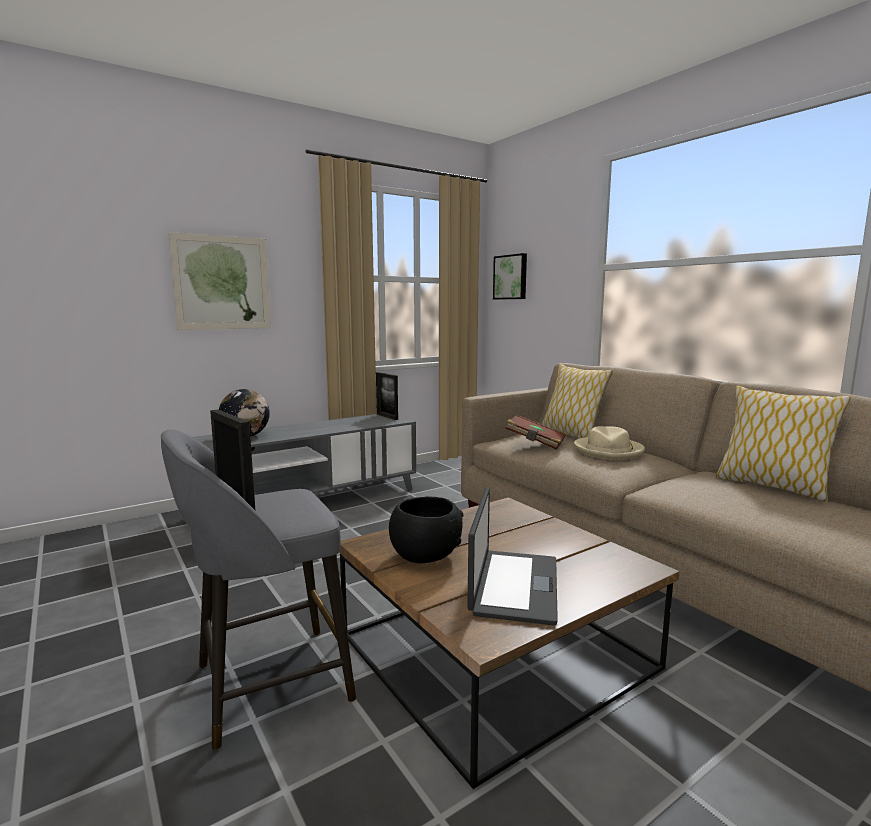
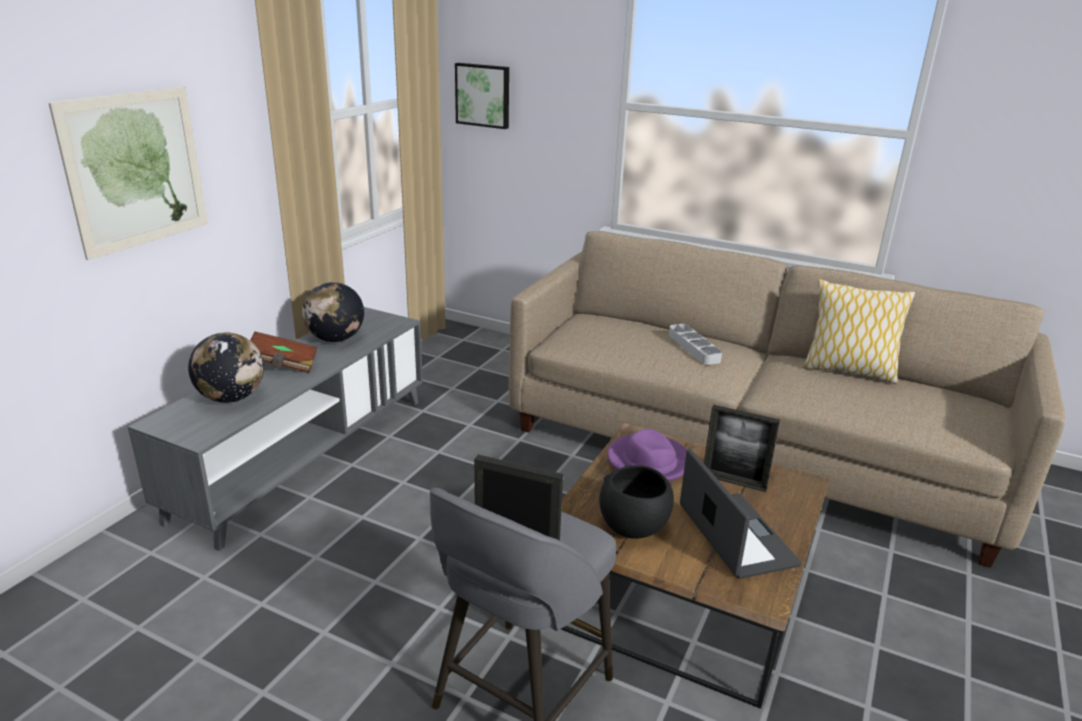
camera: 30 degrees left, 15 degrees up
picture frame [376,372,398,420] -> picture frame moved to [704,405,780,492]
brown book [505,415,566,450] -> brown book moved to [250,331,317,373]
pillow [542,364,613,439] -> none
beige hat [574,426,645,460] -> grey tray [669,324,722,365]
none -> globe [302,282,364,342]
none -> purple hat [607,429,687,482]

